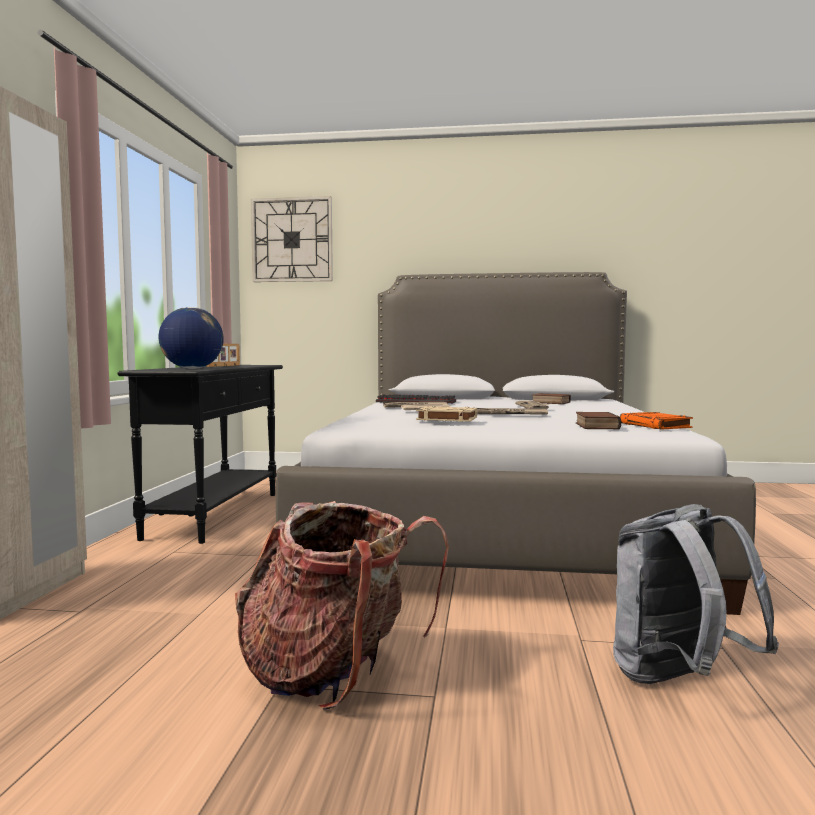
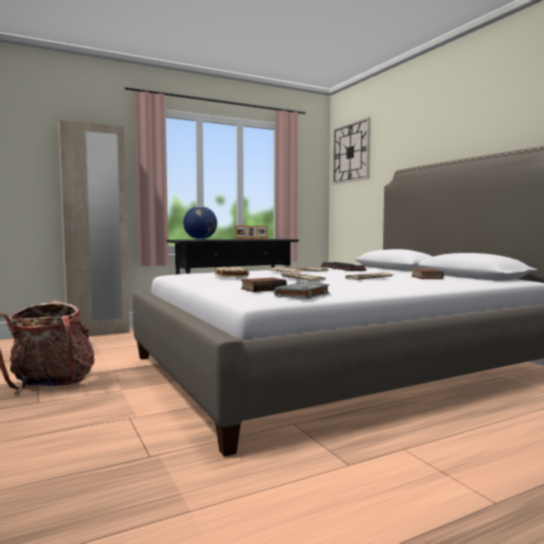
camera: 55 degrees right, 0 degrees up
grey backpack [613,504,779,684] -> none
orange book [620,412,693,429] -> grey book [274,282,330,299]

